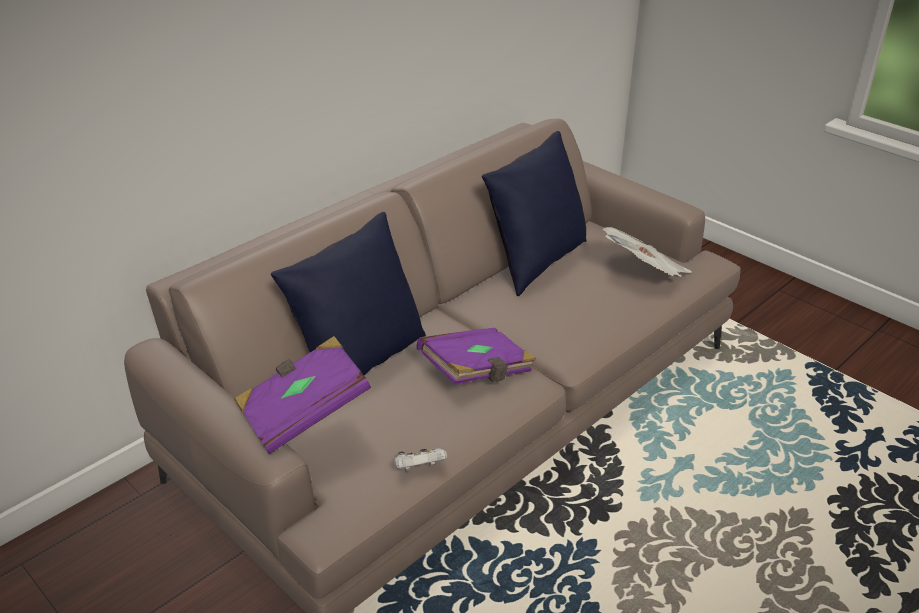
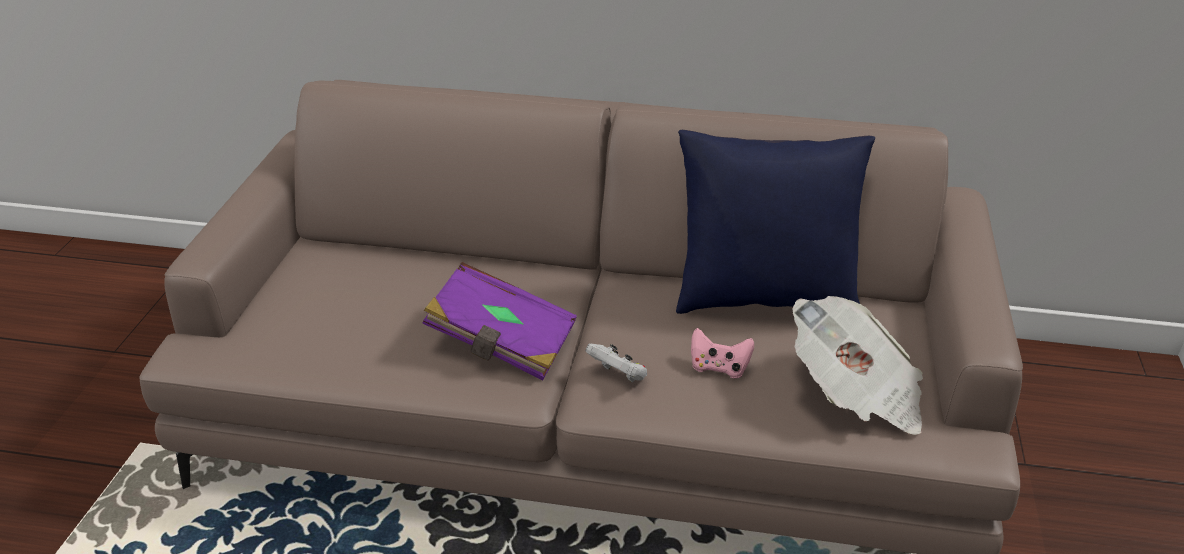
camera: 55 degrees right, 0 degrees up
purple book [234,336,371,454] -> none
blue pillow [271,212,426,376] -> none
white game controller [394,448,447,472] -> white game controller moved to [585,343,647,382]
none -> pink game controller [691,328,754,379]

